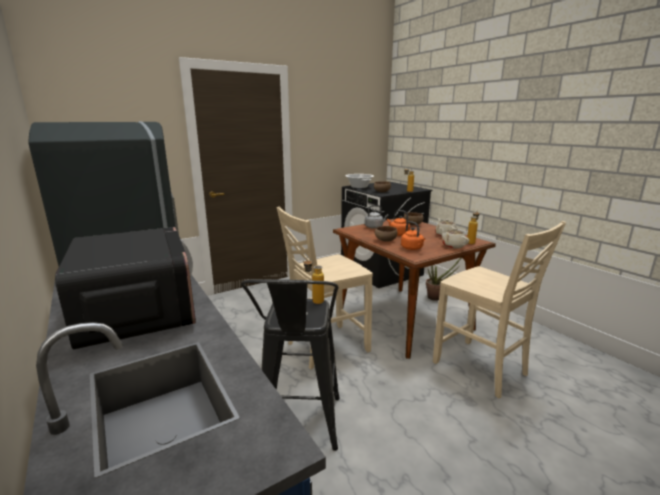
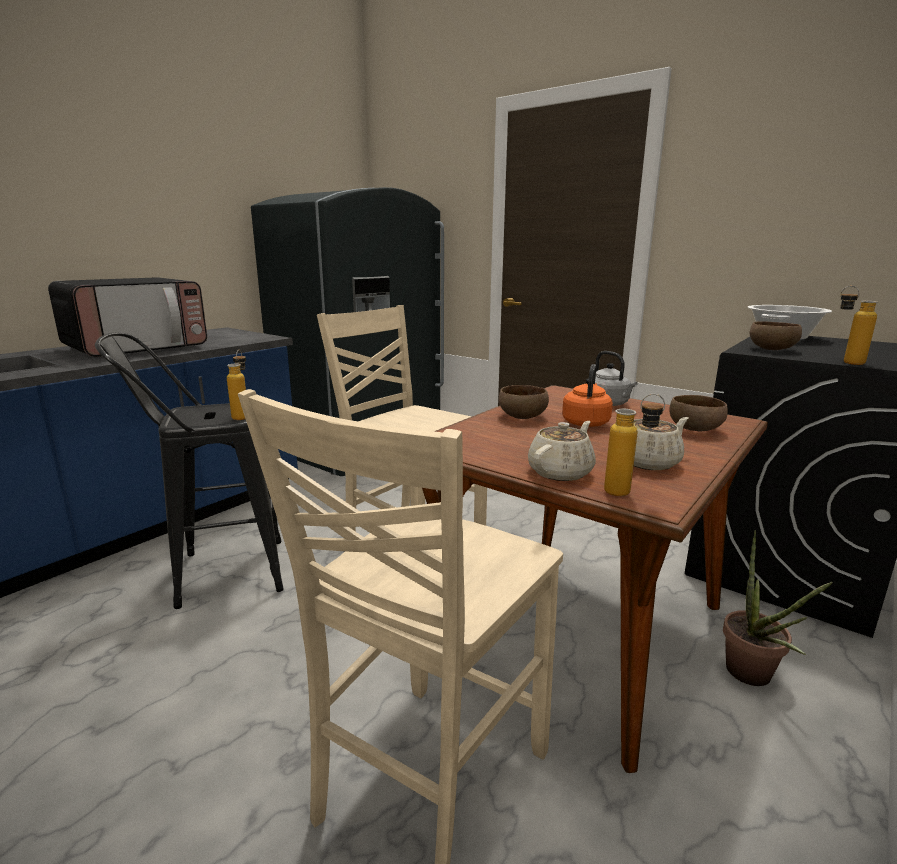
camera: 70 degrees right, 0 degrees up
orange kettle [401,221,425,250] -> none

